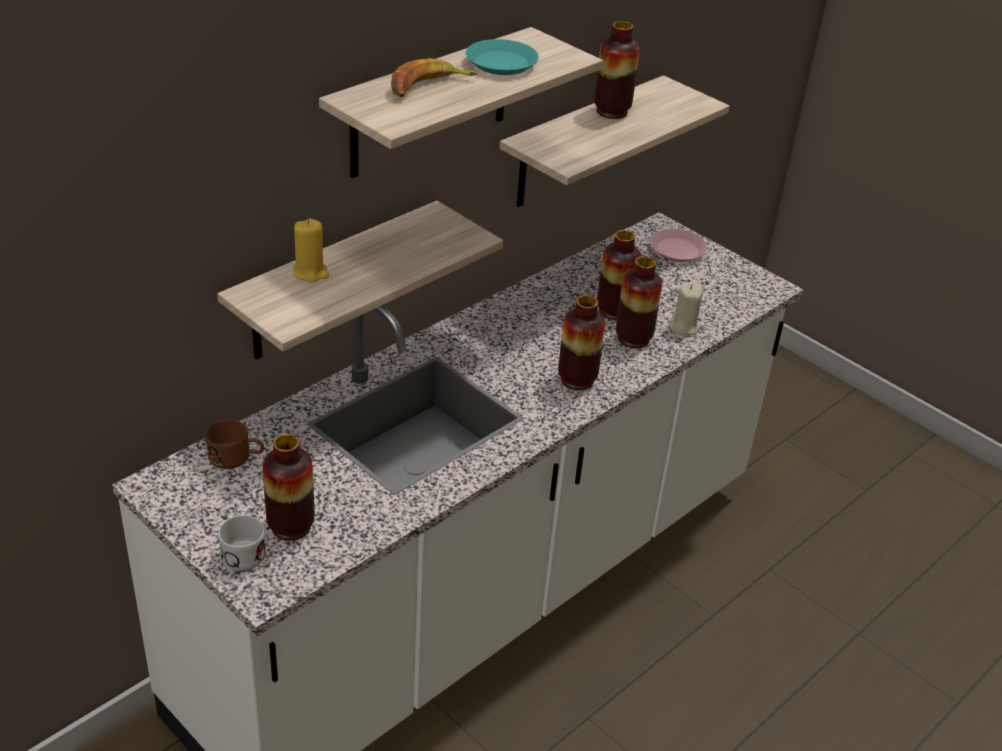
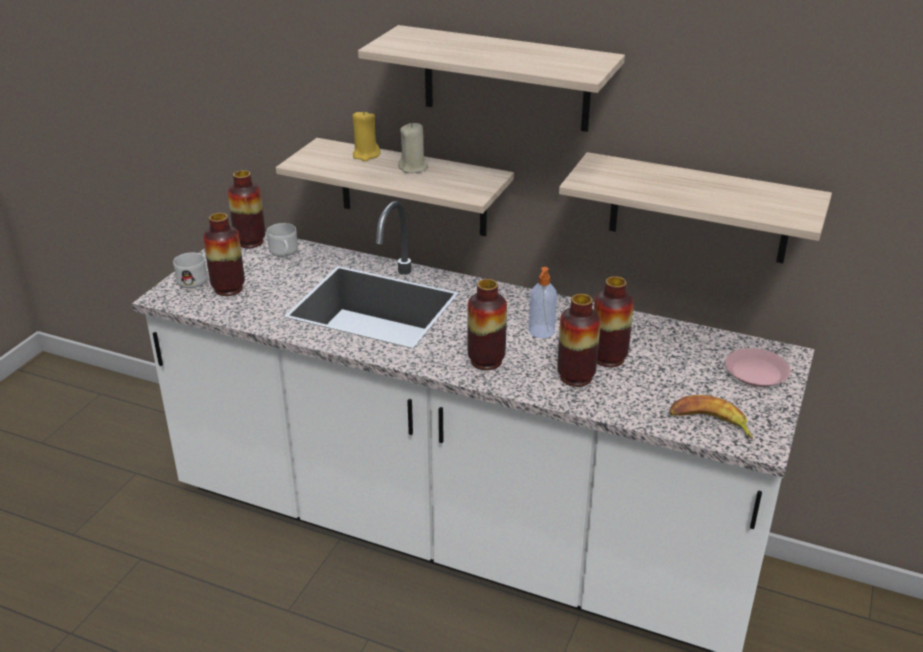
camera: 70 degrees right, 5 degrees down
brown mug [206,419,264,469] -> white mug [267,223,298,257]
banana [391,58,478,97] -> banana moved to [669,395,753,439]
turquoise plate [466,39,539,75] -> none
vase [594,21,640,119] -> vase moved to [228,170,265,248]
beige candle [669,282,703,335] -> beige candle moved to [398,123,428,173]
none -> soap dispenser [529,267,557,338]

